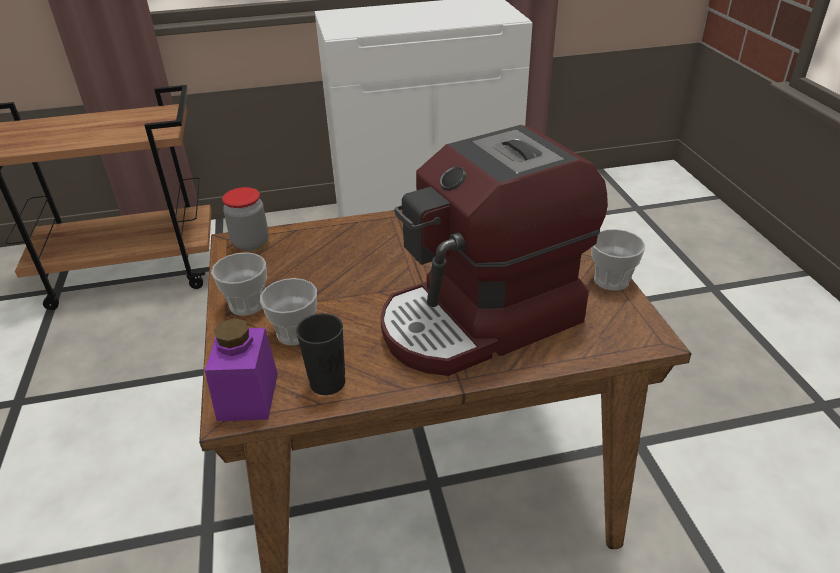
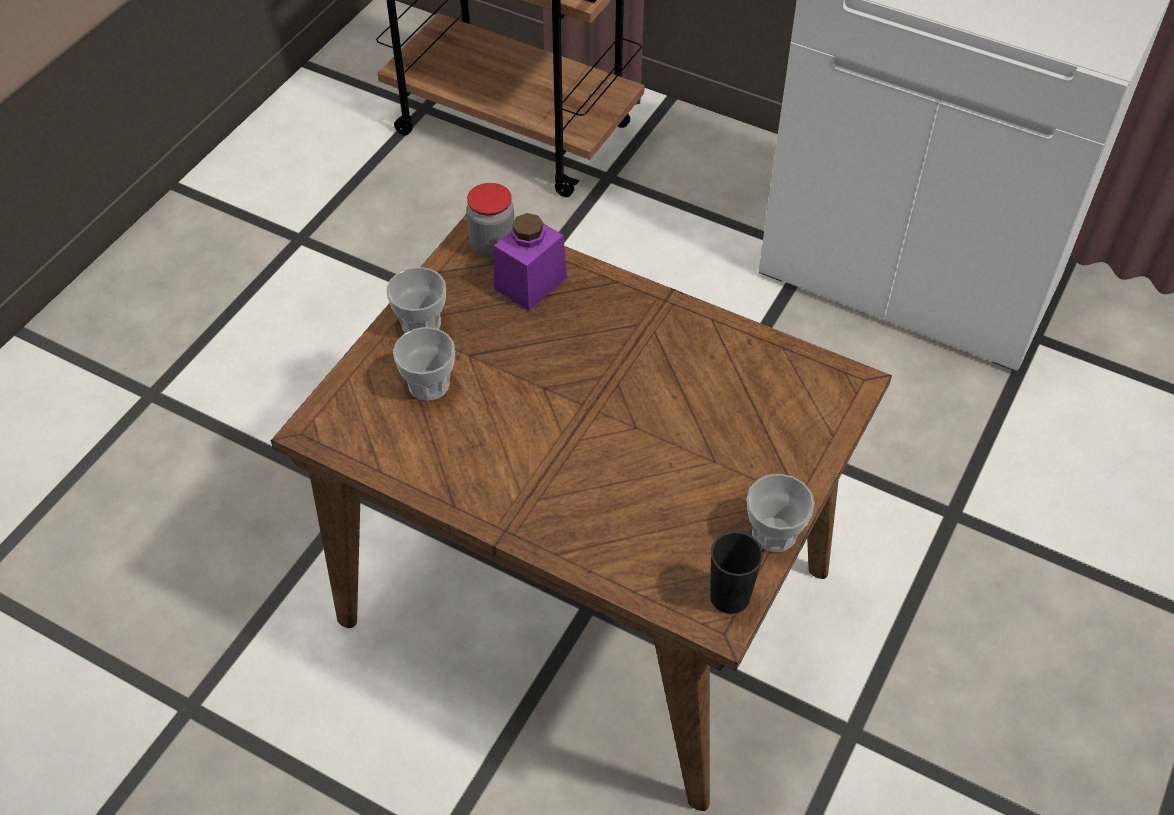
camera: 40 degrees right, 15 degrees up
purple jar [205,318,278,421] -> purple jar moved to [494,213,567,311]
black cup [296,313,345,395] -> black cup moved to [710,531,763,614]
coffee machine [380,125,608,376] -> none

